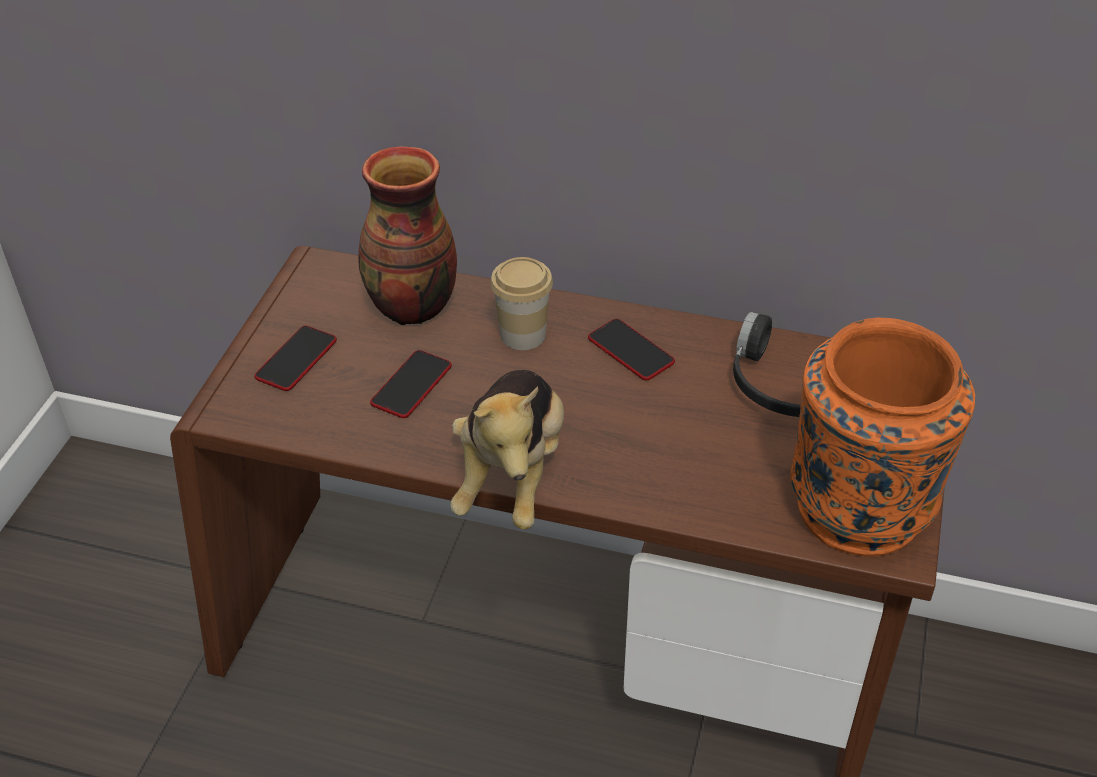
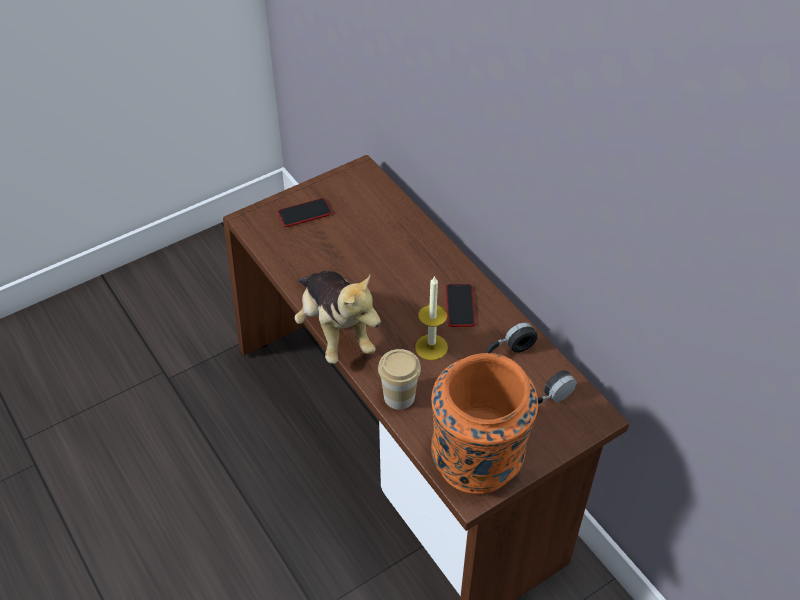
camera: 40 degrees right, 5 degrees up
vase [358,147,457,325] -> none
phone [370,350,452,418] -> none
plush toy [450,370,564,529] -> plush toy turned 75 degrees counterclockwise [295,271,381,364]
cup [490,257,553,350] -> cup moved to [378,349,421,410]
none -> candle [415,275,448,360]

